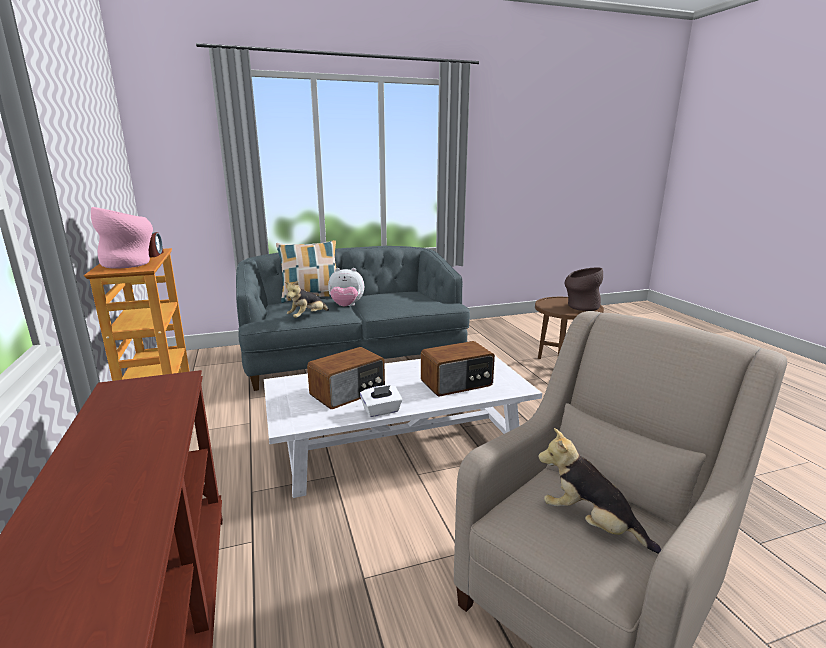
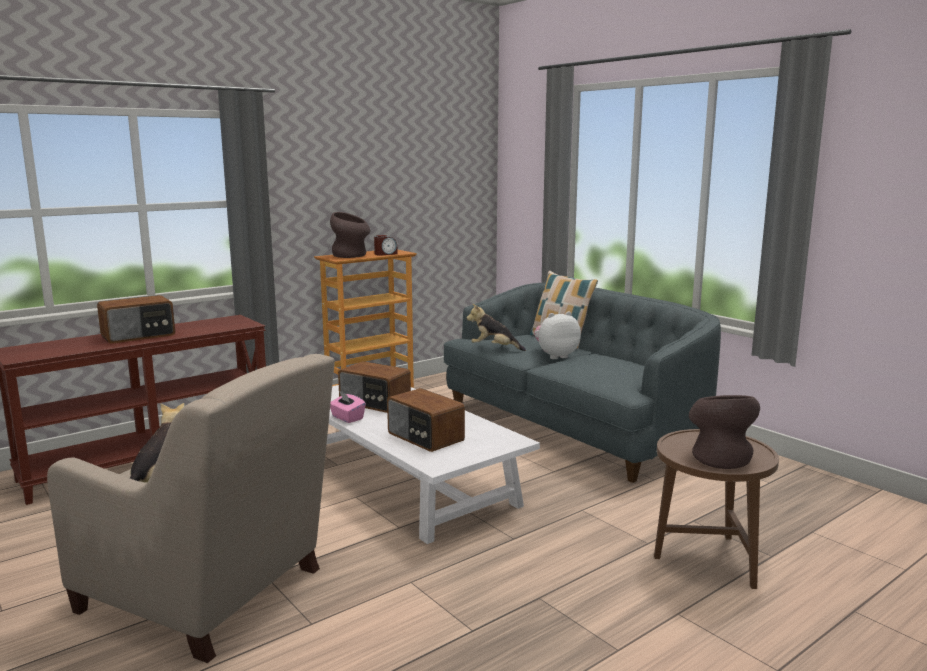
camera: 70 degrees right, 5 degrees down
pink vase [91,207,153,268] -> brown vase [330,212,371,258]
plush toy [328,268,364,307] -> plush toy turned 90 degrees clockwise [534,312,581,359]
white tissue box [360,385,403,417] -> pink tissue box [330,391,366,423]
none -> radio [97,295,175,344]

